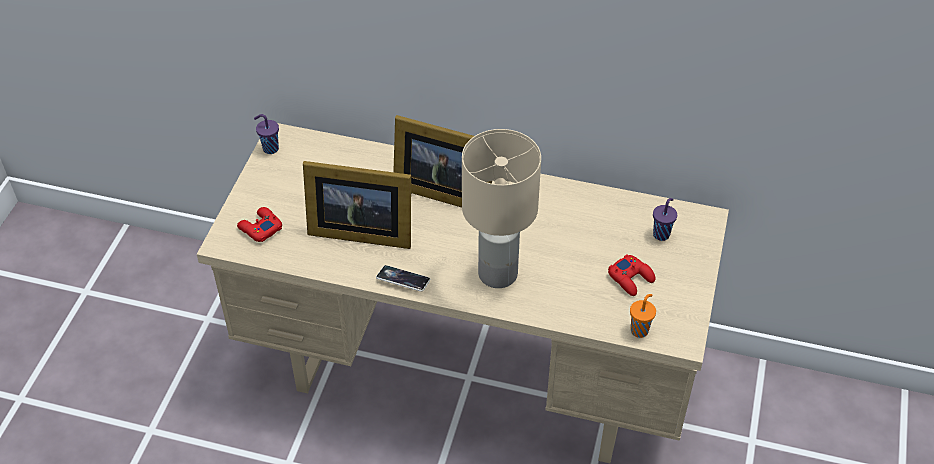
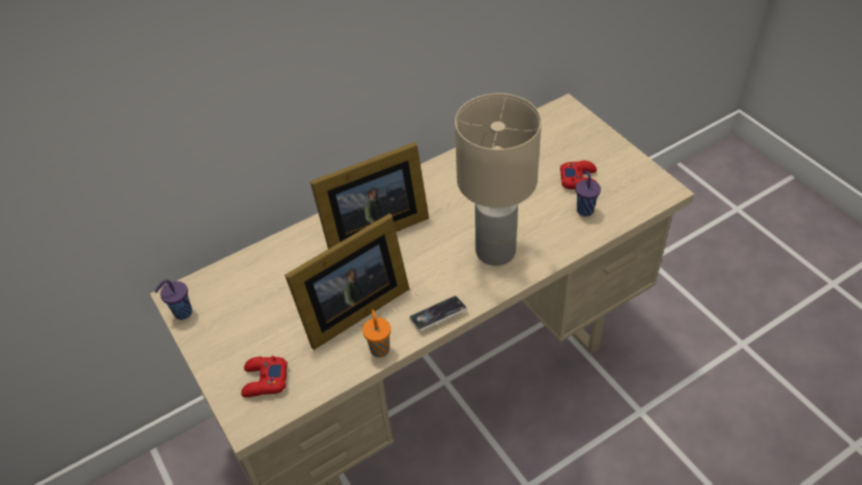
camera: 45 degrees left, 0 degrees up
orange cup [630,294,656,338] -> orange cup moved to [362,309,391,358]
purple cup [653,198,677,241] -> purple cup moved to [576,171,601,217]

